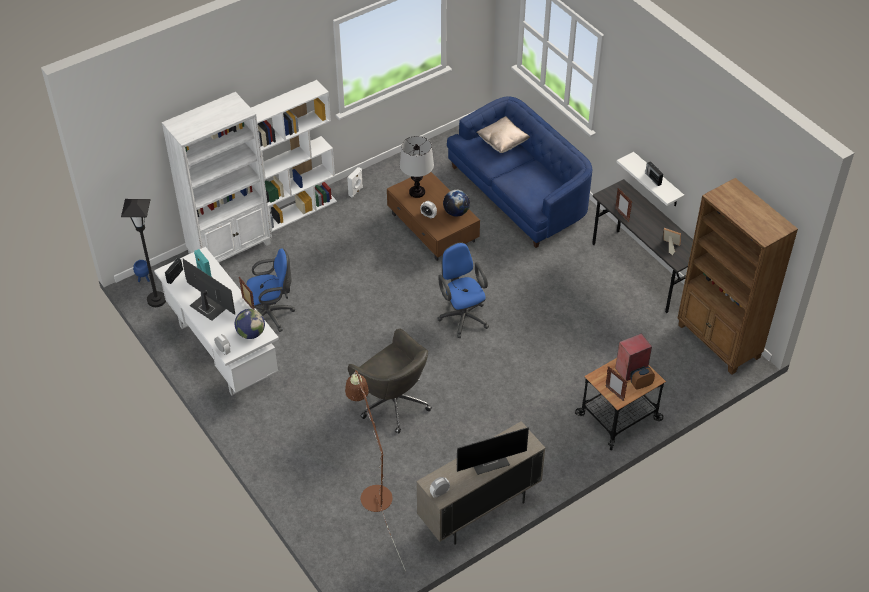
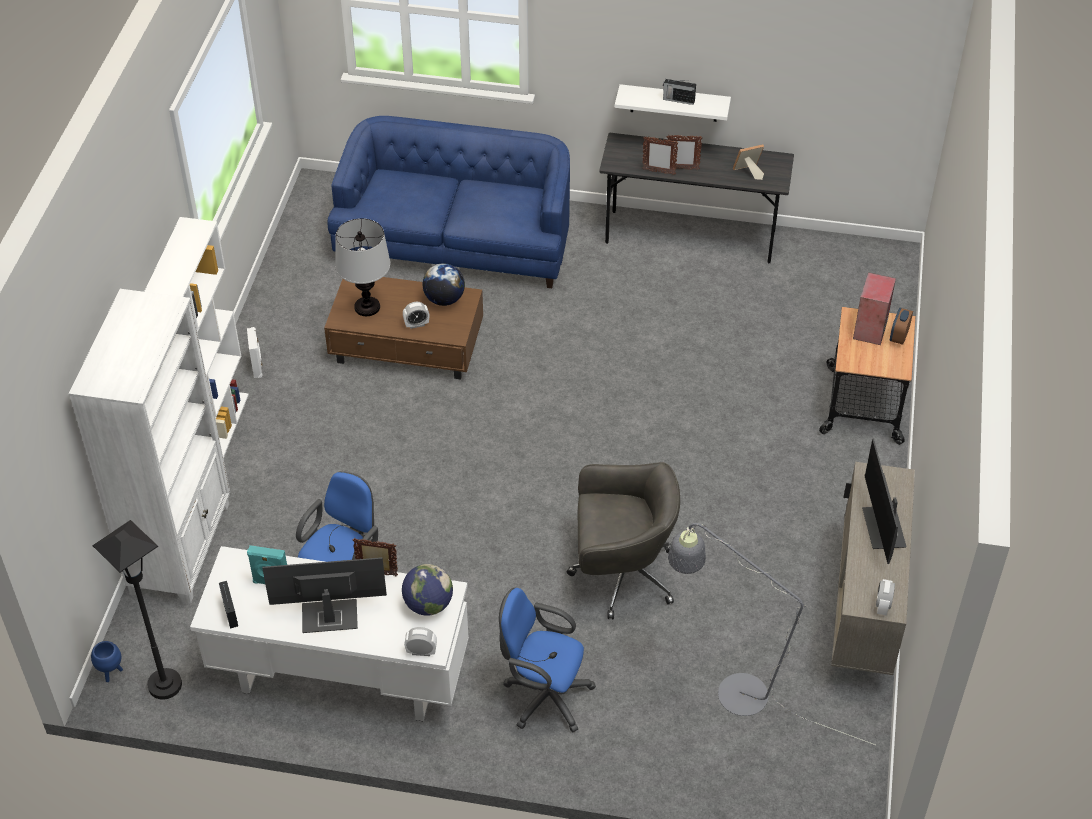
camera: 45 degrees left, 0 degrees up
brown floor lamp [345,370,406,571] -> grey floor lamp [668,523,875,745]
blue office chair [438,242,489,338] -> blue office chair moved to [499,588,596,732]
monitor [457,427,529,475] -> monitor turned 150 degrees clockwise [862,438,906,564]
beige pillow [476,116,530,153] -> none
picture frame [605,367,628,401] -> picture frame moved to [666,135,702,170]
brown bookcase [678,178,798,375] -> none

